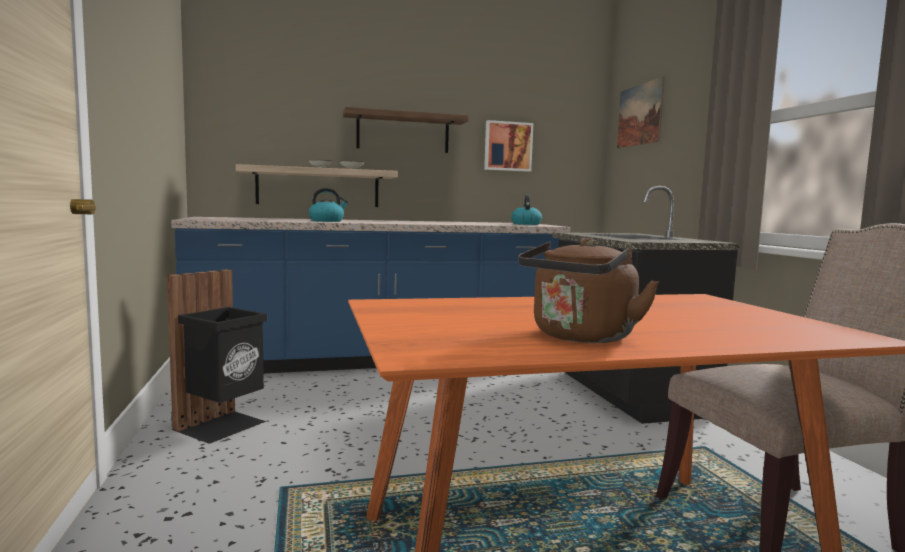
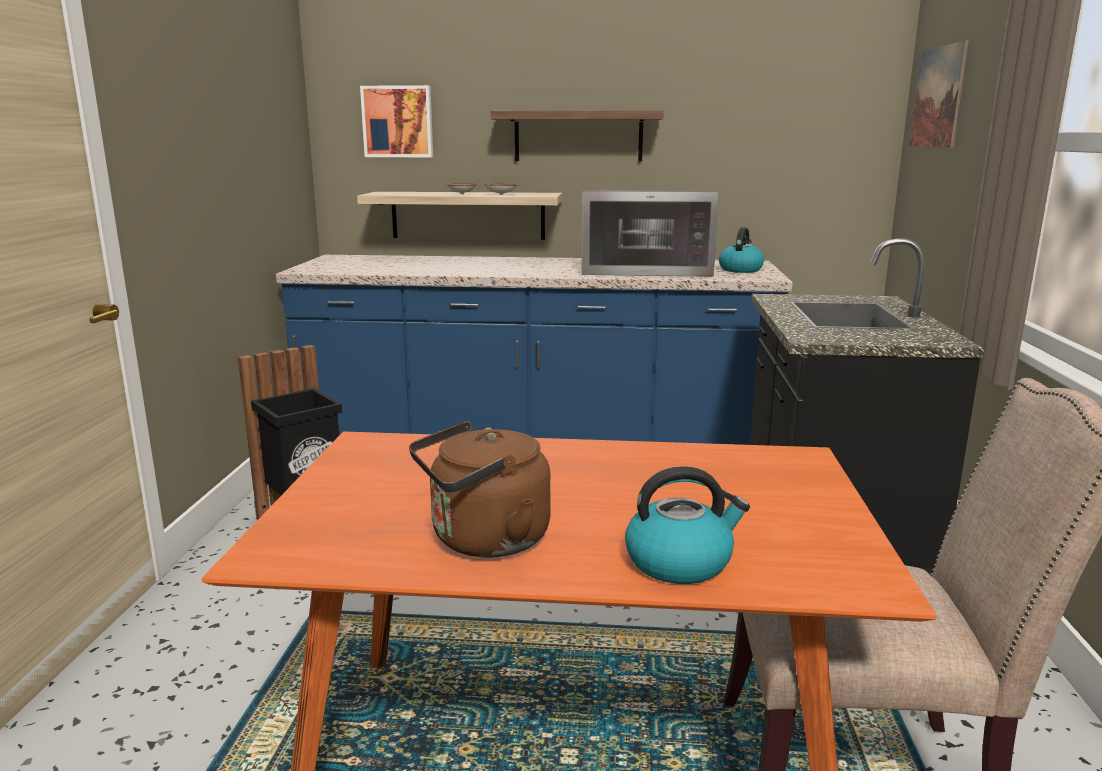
camera: 20 degrees right, 10 degrees up
kettle [309,188,349,222] -> kettle moved to [625,466,750,584]
picture [484,120,533,172] -> picture moved to [360,85,433,157]
none -> microwave [581,190,719,277]

